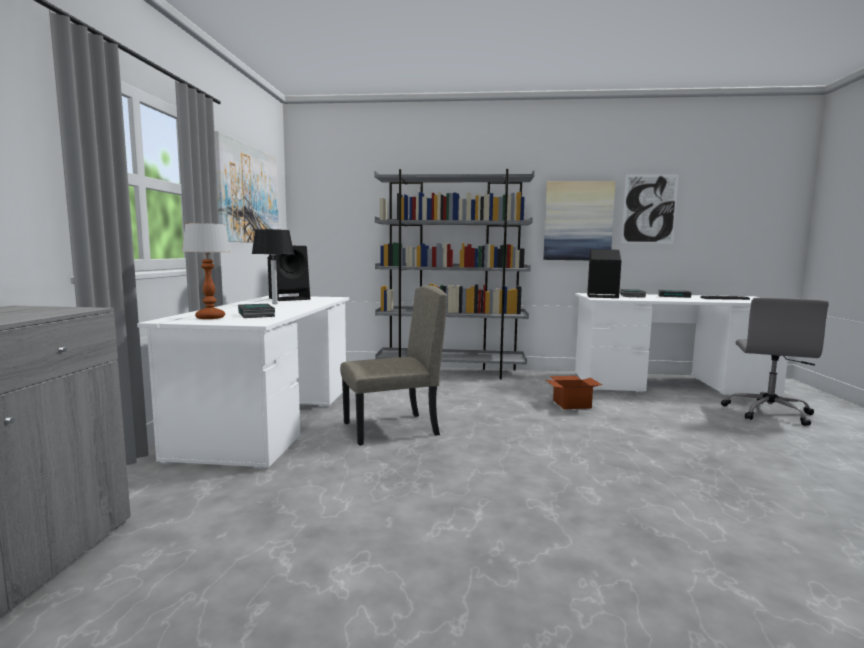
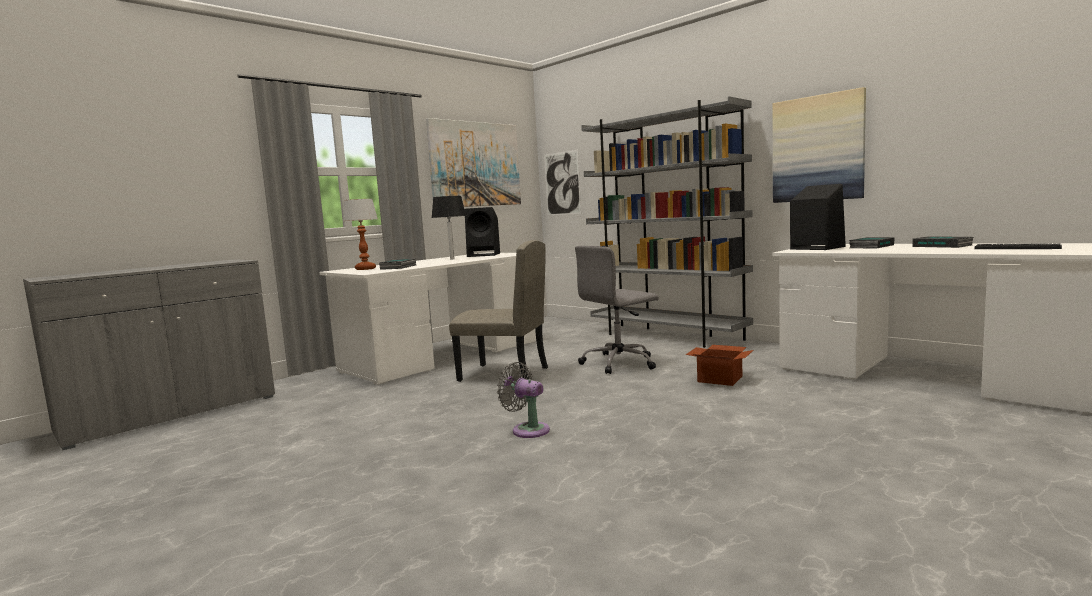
camera: 40 degrees right, 0 degrees up
picture [621,174,679,243] -> picture moved to [544,150,581,216]
grey office chair [721,297,829,426] -> grey office chair moved to [575,246,659,374]
none -> grey fan [497,362,550,438]

